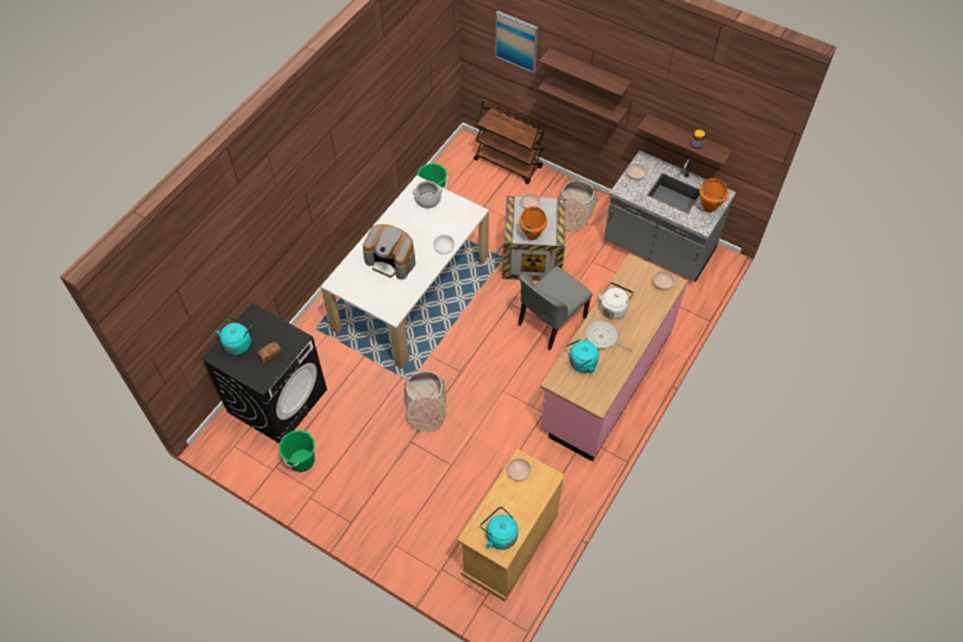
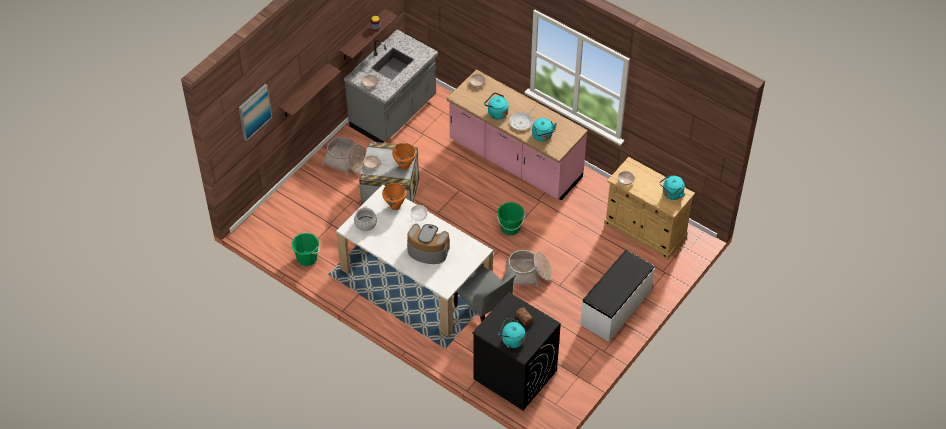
camera: 85 degrees left, 5 degrees down
green bucket [279,430,315,472] -> green bucket moved to [497,202,525,235]
coffee machine [363,224,416,280] -> coffee machine turned 105 degrees counterclockwise [407,224,450,264]
brown cart [474,100,545,184] -> none
grey chair [518,266,592,350] -> grey chair moved to [454,263,516,322]
shelf [539,48,631,97] -> none
white kettle [597,282,634,319] -> turquoise kettle [484,92,509,119]
orange cooking pot [699,178,728,213] -> orange cooking pot moved to [382,183,407,210]
none -> white bench [580,250,655,342]

